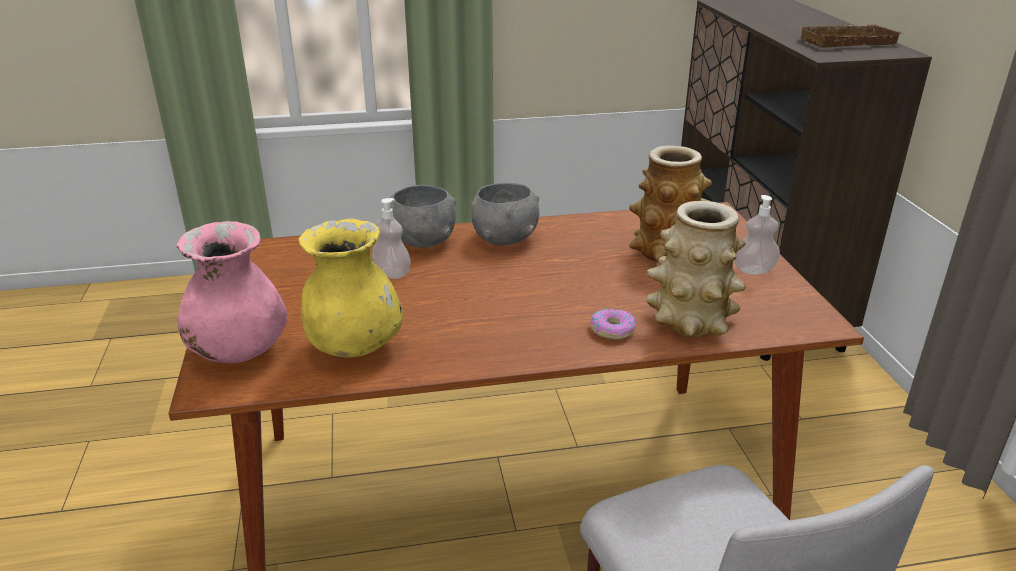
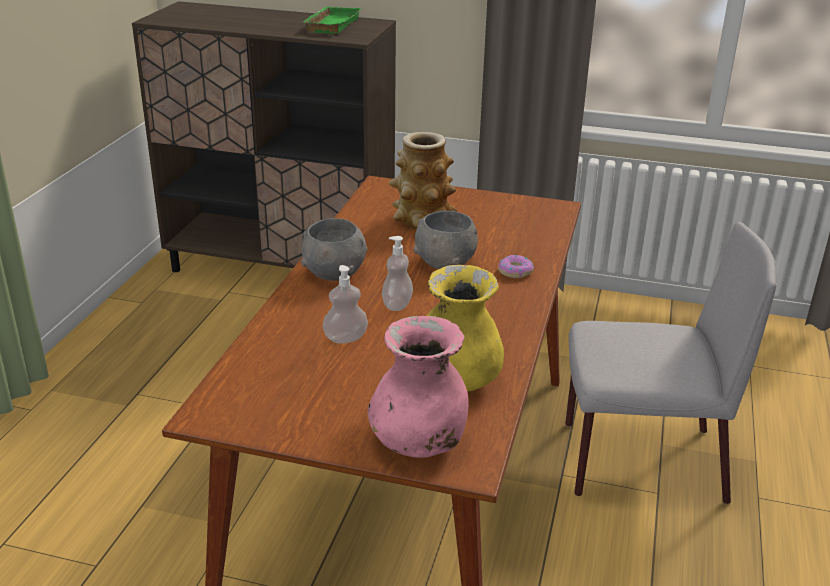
camera: 65 degrees left, 0 degrees up
grey bowl [390,185,456,248] -> grey bowl moved to [413,211,478,269]
vase [645,201,746,337] -> none
soap dispenser [735,195,780,274] -> soap dispenser moved to [382,236,413,311]
brown tray [799,24,902,48] -> green tray [303,7,361,34]

